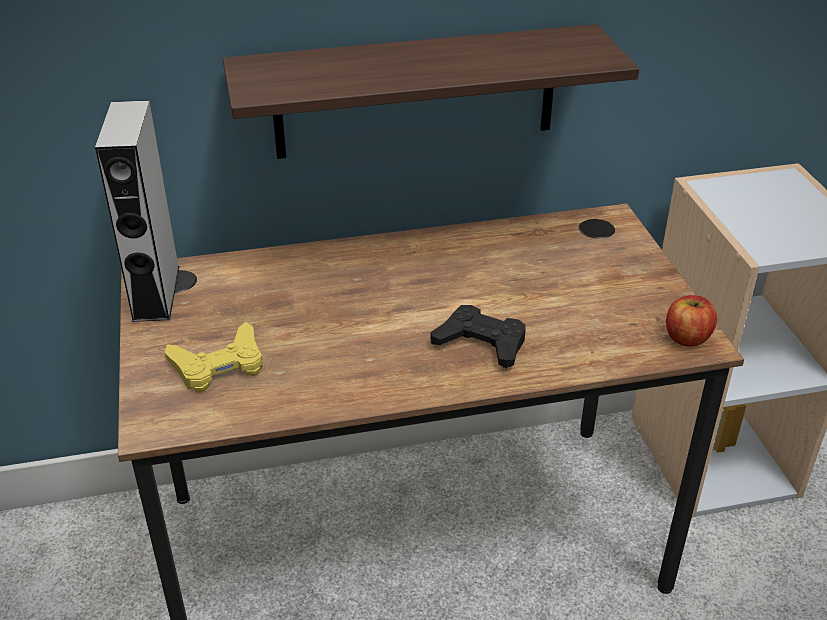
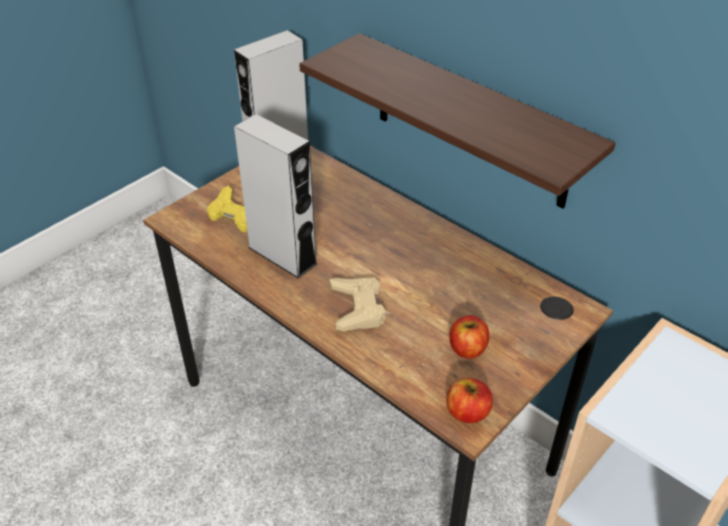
camera: 55 degrees right, 5 degrees up
black game controller [430,305,526,368] -> beige game controller [329,278,386,332]
none -> grey speaker [234,114,317,279]
none -> apple [449,315,489,359]

